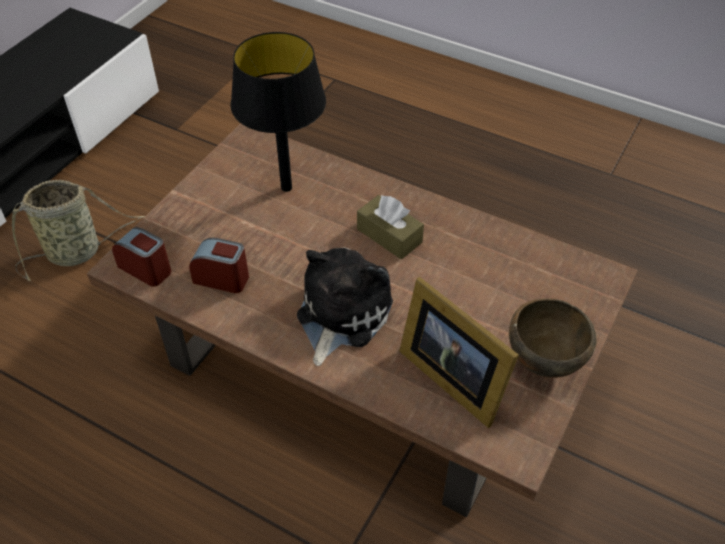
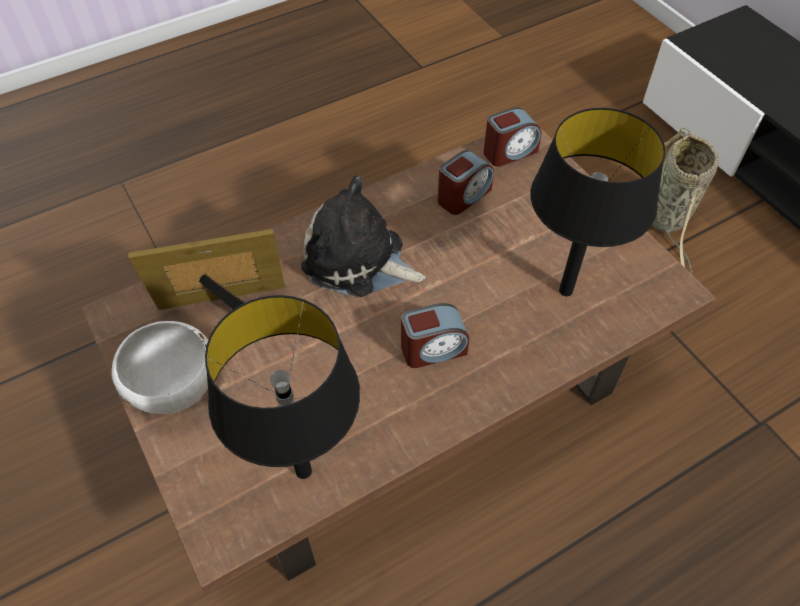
camera: 120 degrees right, 5 degrees up
plush toy [297,247,393,366] -> plush toy turned 150 degrees clockwise [301,176,425,297]
brown tissue box [357,195,424,259] -> alarm clock [401,303,469,368]
brown bowl [509,298,597,378] -> white bowl [112,321,208,414]
none -> black table lamp [205,295,360,479]

